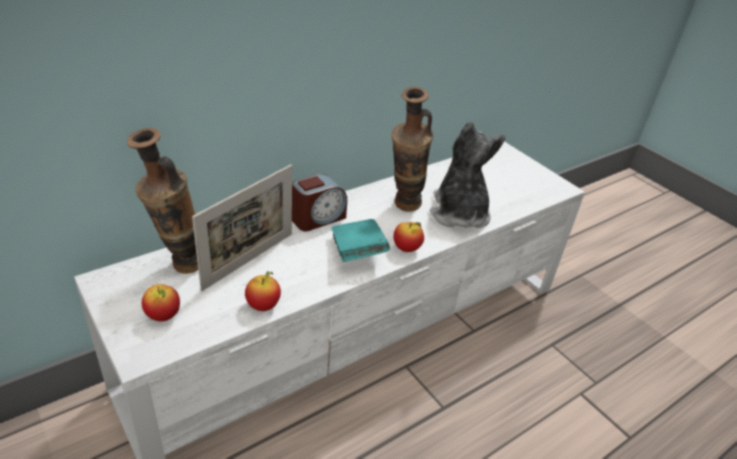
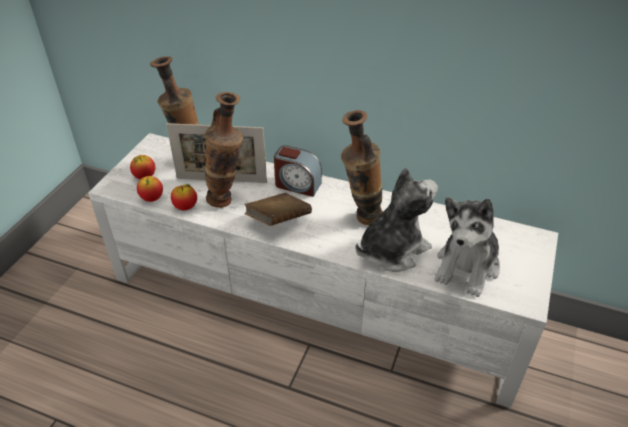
camera: 60 degrees right, 5 degrees up
turquoise book [331,219,390,262] -> brown book [245,193,312,226]
apple [393,222,424,252] -> apple moved to [137,176,163,202]
none -> vase [205,92,243,208]
none -> plush toy [435,197,500,297]

